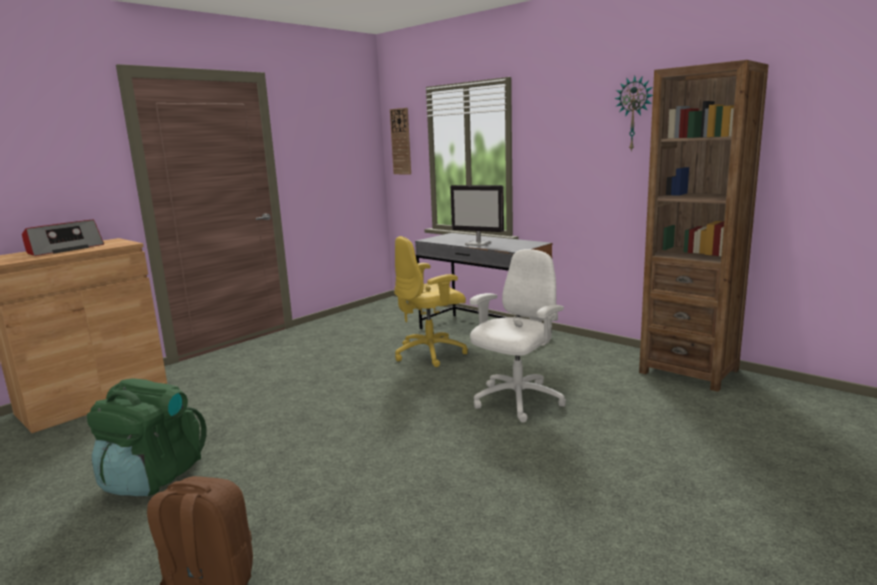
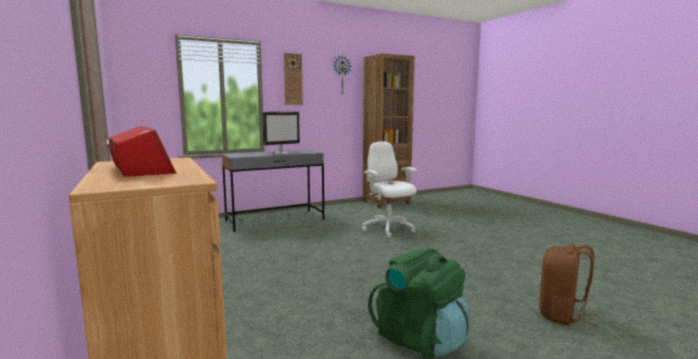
camera: 70 degrees left, 5 degrees down
wall clock [390,108,411,175] -> wall clock moved to [283,53,303,105]
yellow office chair [394,236,468,367] -> none

